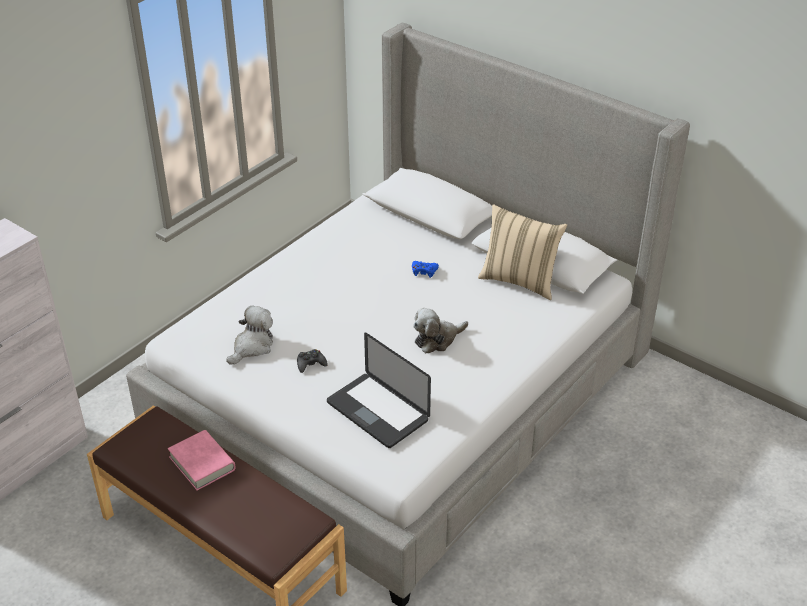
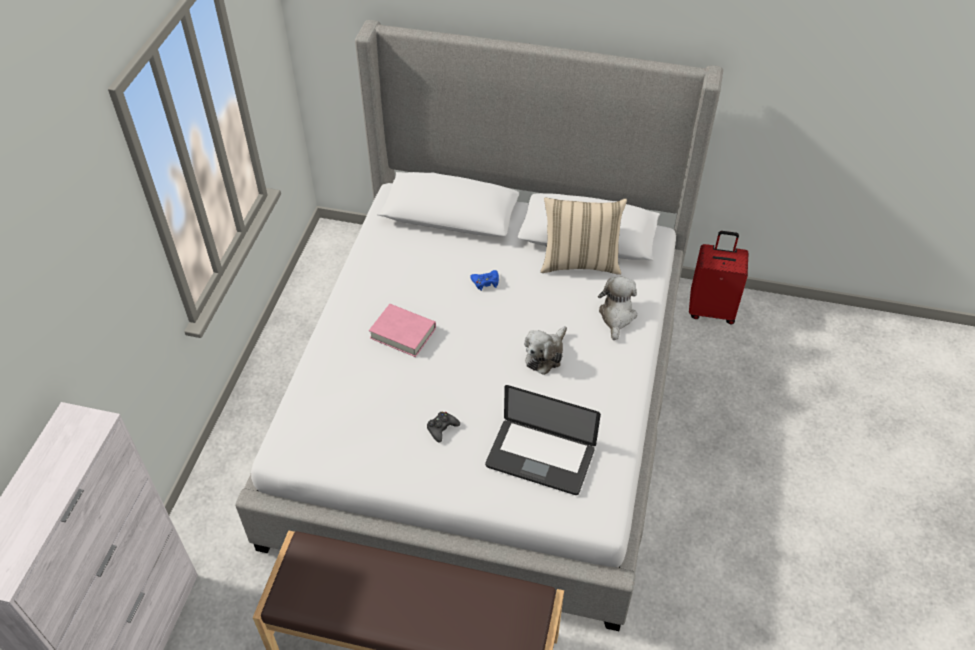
camera: 25 degrees left, 10 degrees up
pink book [168,430,236,490] -> pink book moved to [369,304,436,357]
plush toy [226,305,273,365] -> plush toy moved to [598,276,637,341]
none -> red suitcase [689,231,749,325]

